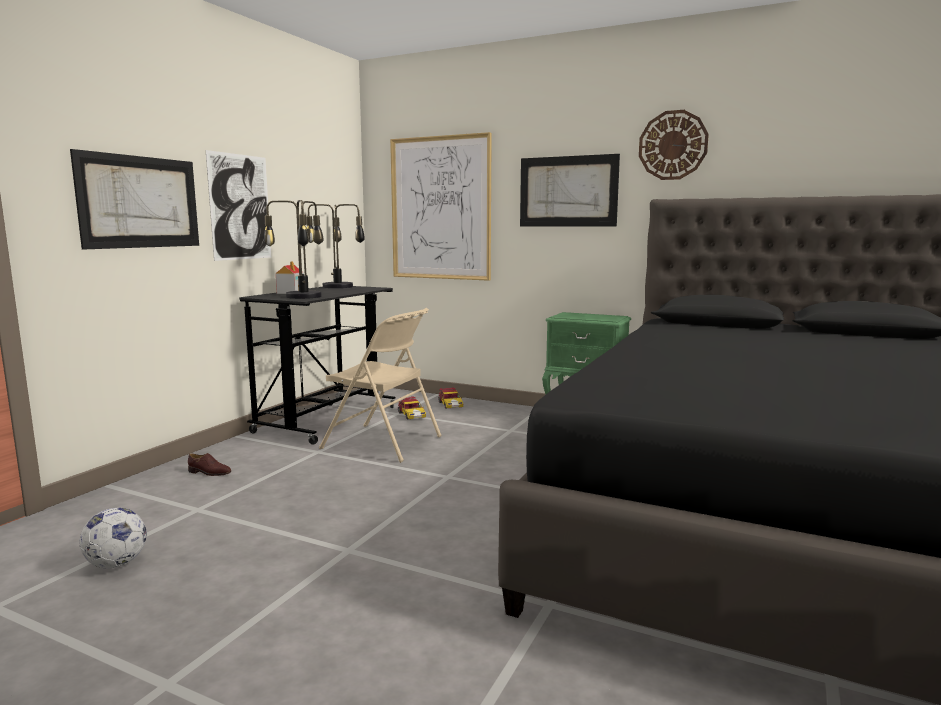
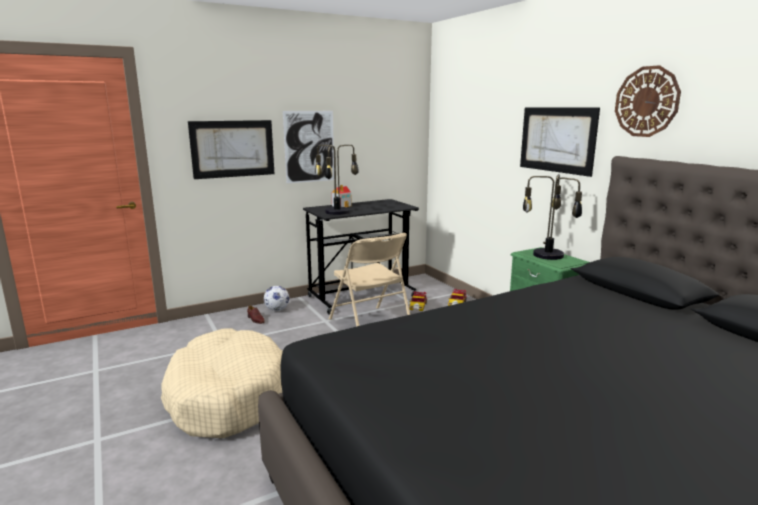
camera: 35 degrees right, 5 degrees up
football [80,508,147,568] -> football moved to [264,286,289,311]
table lamp [306,204,365,288] -> table lamp moved to [523,174,582,260]
picture [390,132,492,281] -> none
none -> beige dog bed [161,328,283,438]

